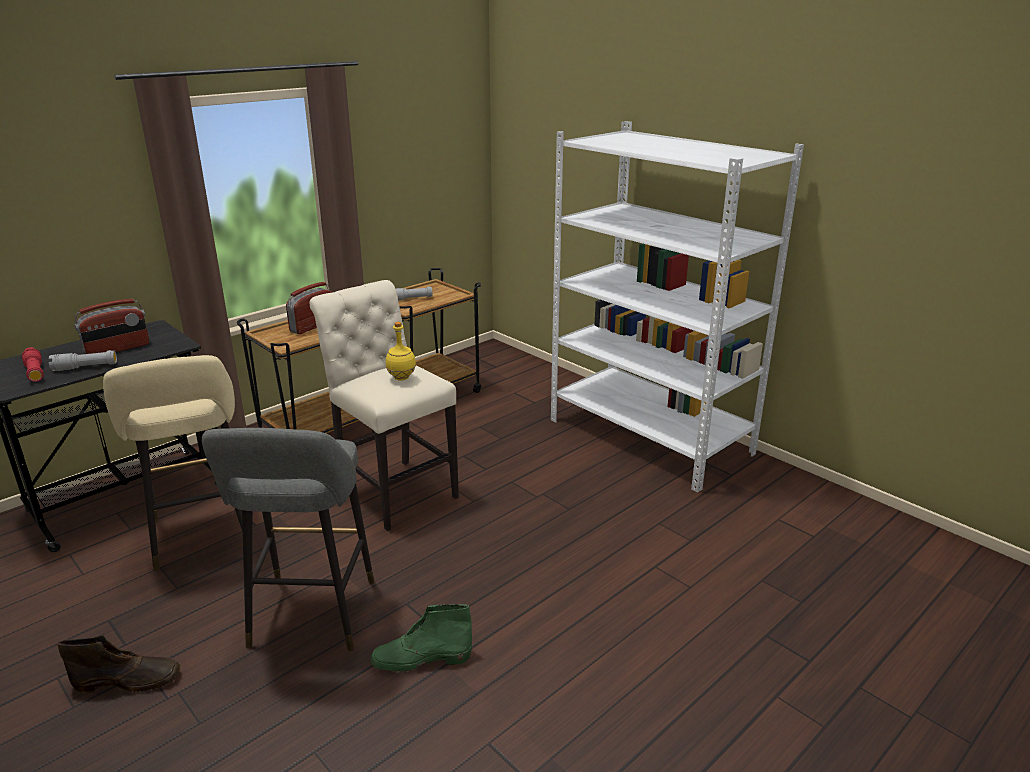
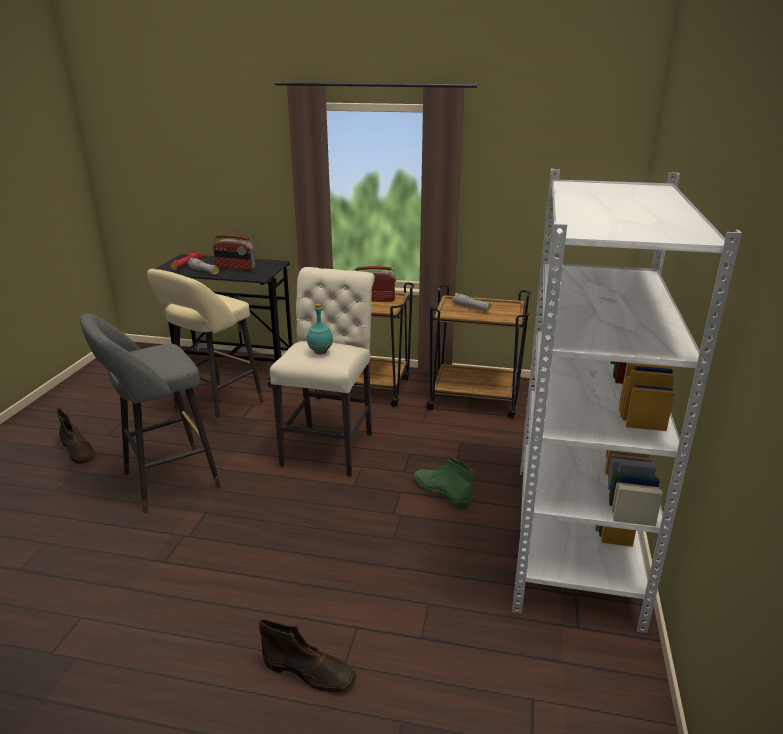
camera: 55 degrees right, 0 degrees up
green boot [371,604,472,673] -> green boot moved to [413,458,473,510]
yellow bottle [386,322,416,381] -> turquoise bottle [307,303,333,355]
none -> brown boot [259,619,356,693]

